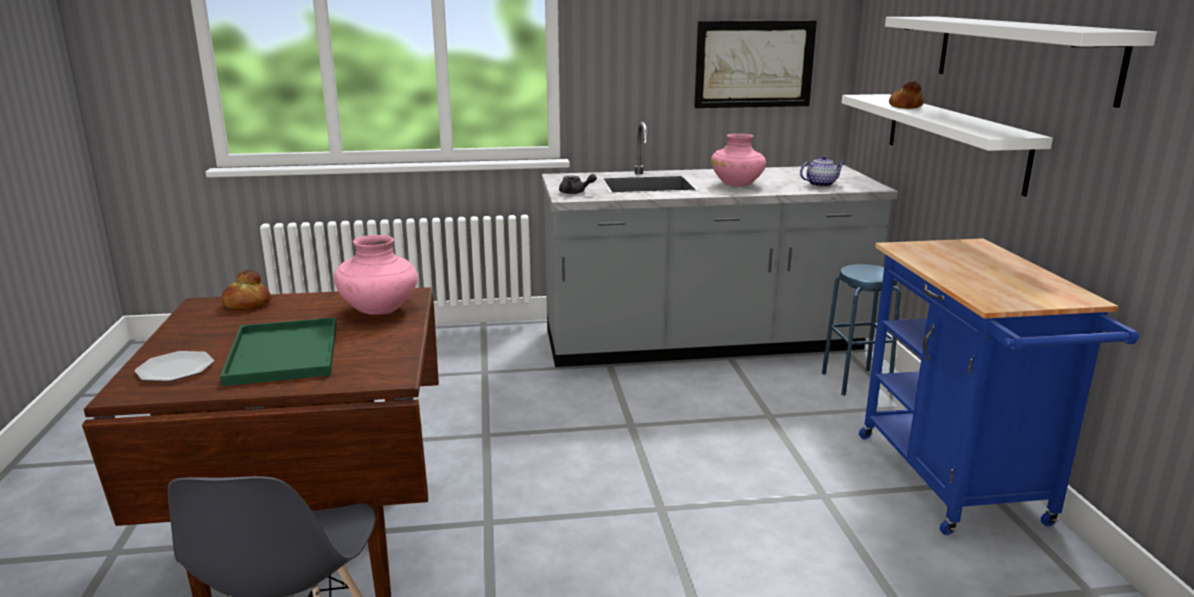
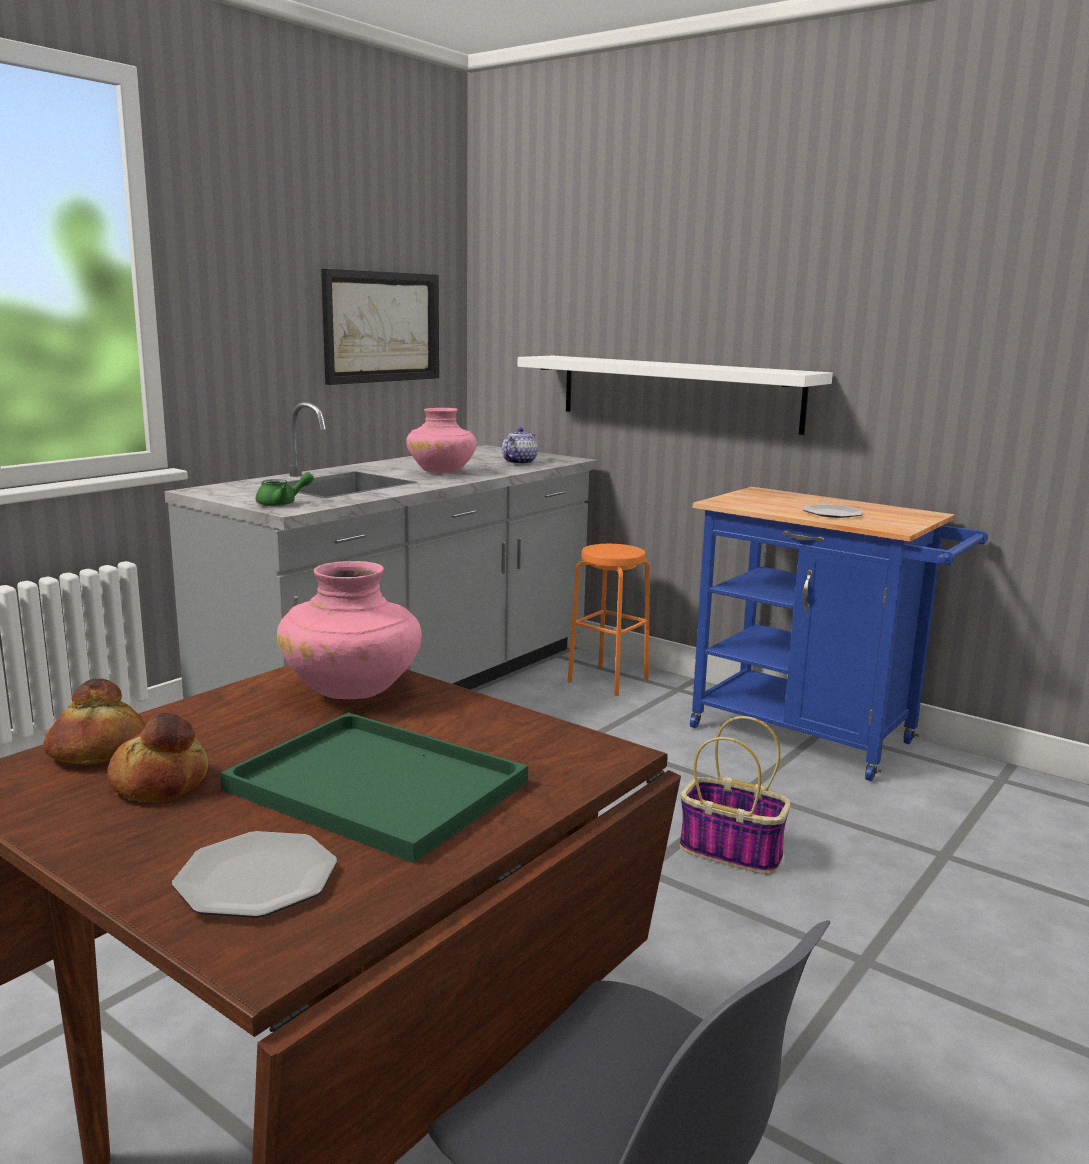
camera: 45 degrees left, 5 degrees down
grey teapot [559,174,597,194] -> green teapot [256,472,314,506]
blue stool [822,264,901,396] -> orange stool [568,544,650,696]
white shelf [885,17,1157,108] -> none
bread [889,80,924,109] -> bread moved to [107,713,208,802]
none -> basket [680,716,791,874]
none -> plate [803,504,863,518]

